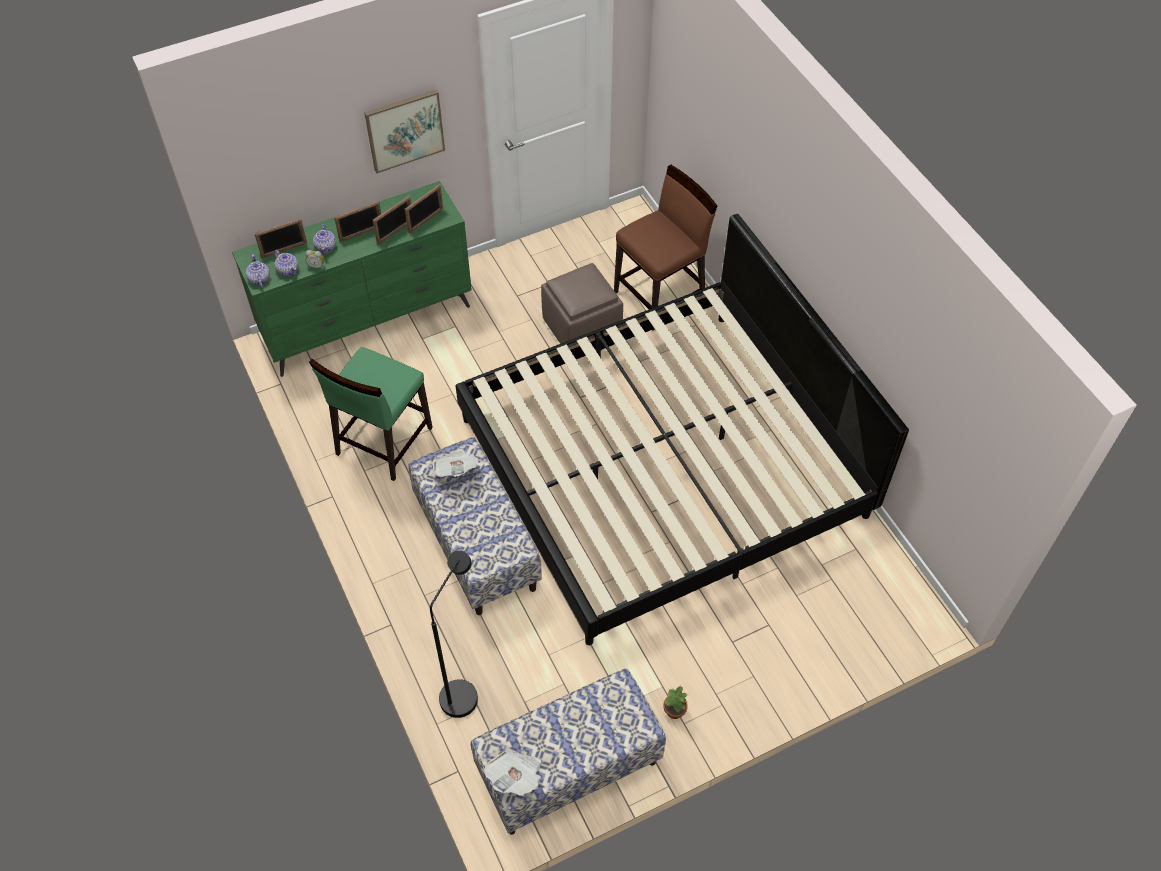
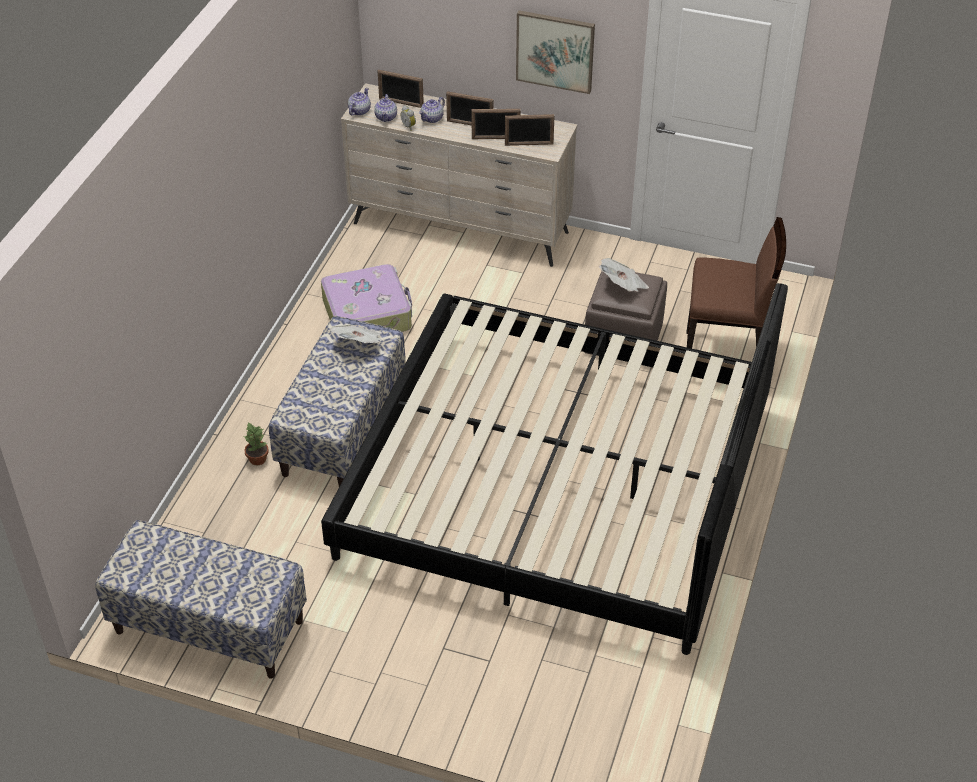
camera: 45 degrees right, 10 degrees down
green dresser [232,181,472,377] -> beige dresser [341,83,577,267]
green chair [309,347,433,481] -> suitcase [321,264,412,332]
black floor lamp [430,550,478,718] -> none
newspaper [484,749,541,796] -> newspaper moved to [599,258,649,292]
potted plant [663,686,688,719] -> potted plant moved to [244,423,269,465]

